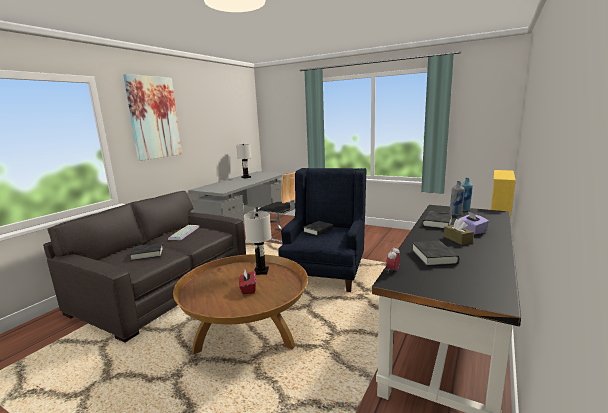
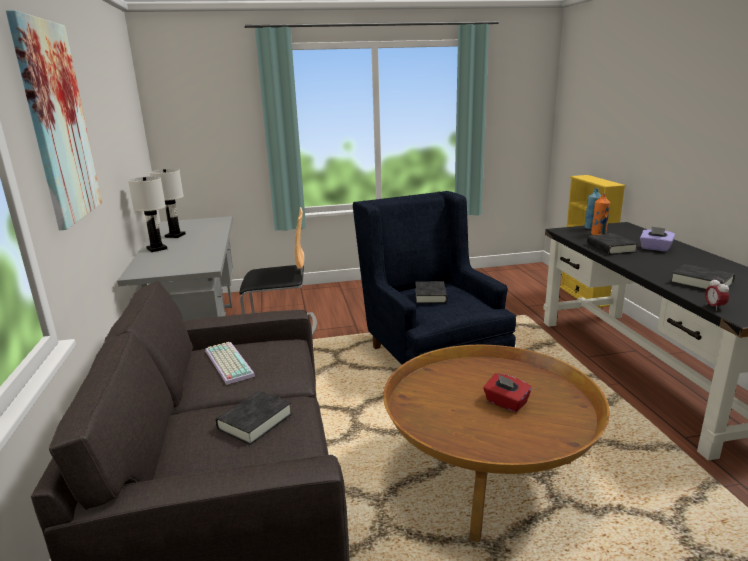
camera: 40 degrees left, 5 degrees up
white table lamp [244,212,272,275] -> white table lamp moved to [128,177,167,252]
brown tissue box [444,219,474,245] -> none
grey bottle [450,181,465,216] -> orange bottle [591,193,610,235]

